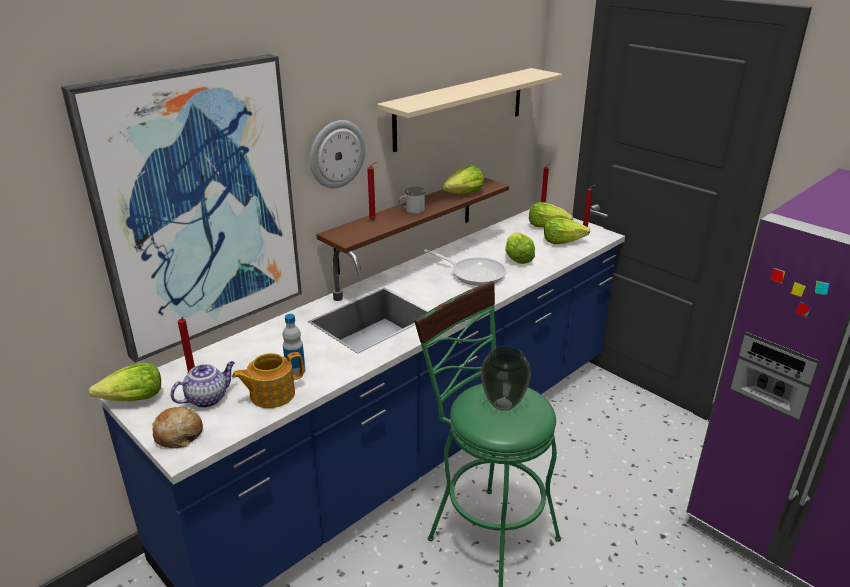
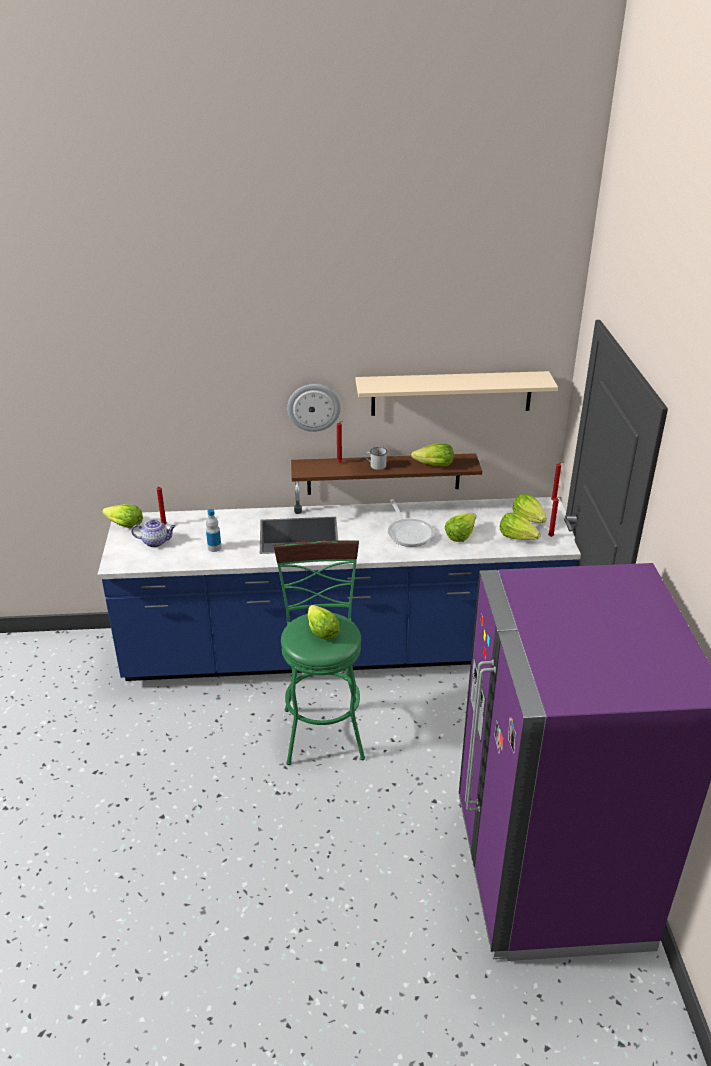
camera: 40 degrees right, 5 degrees up
picture [61,54,302,363] -> none
bread [152,407,203,448] -> none
teapot [232,352,303,408] -> none
vase [480,346,531,411] -> lettuce [308,605,340,640]

